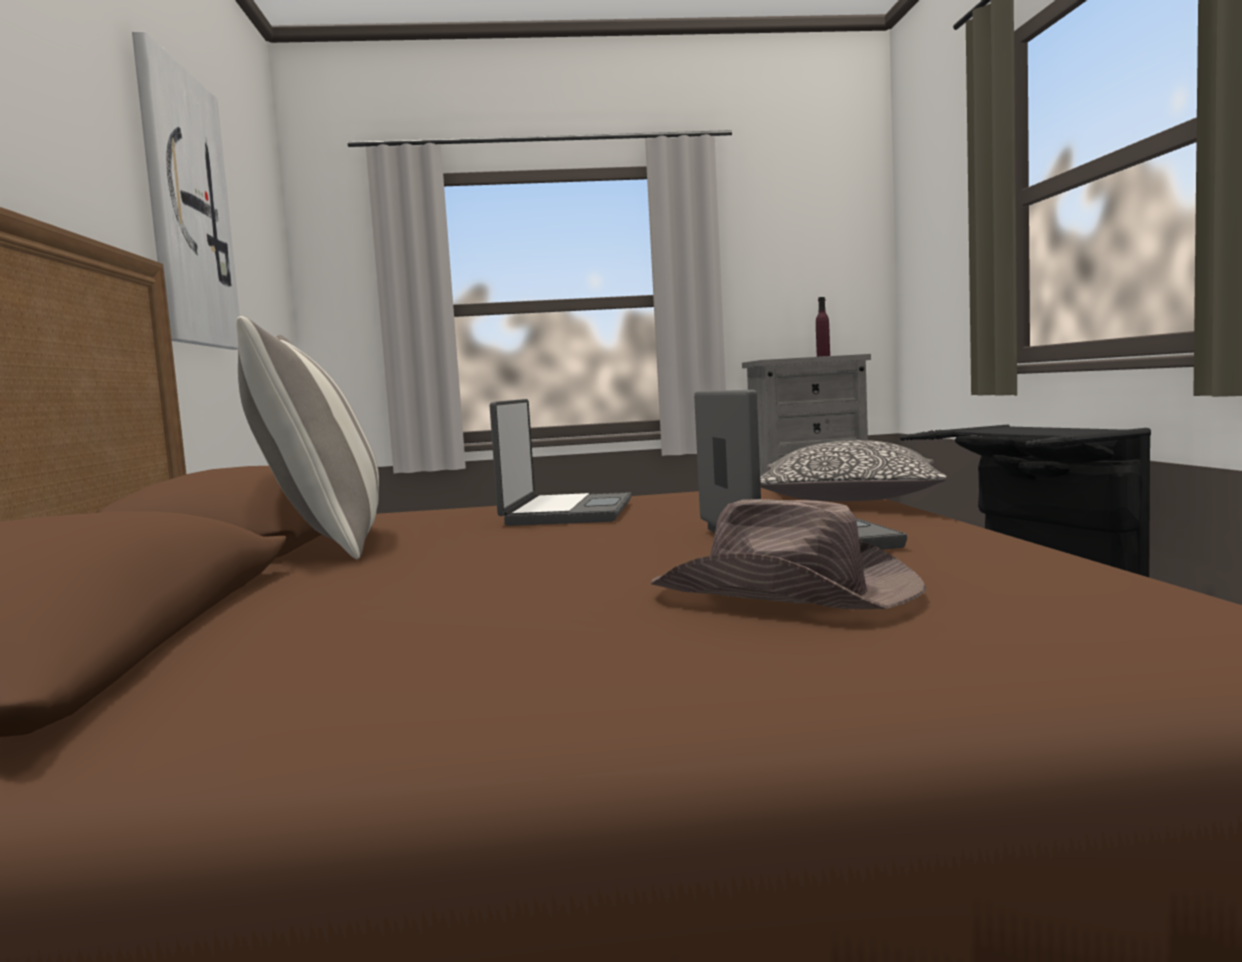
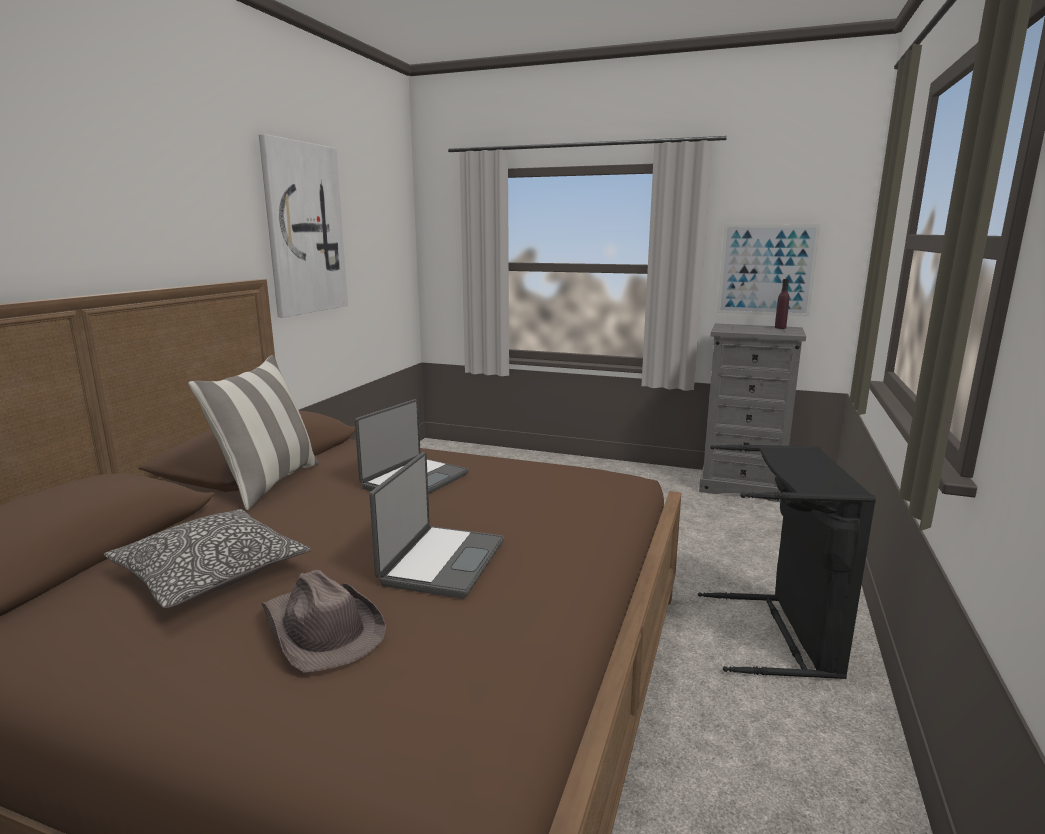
camera: 25 degrees right, 10 degrees up
pillow [760,440,947,501] -> pillow moved to [104,509,311,608]
none -> picture [717,224,820,317]

